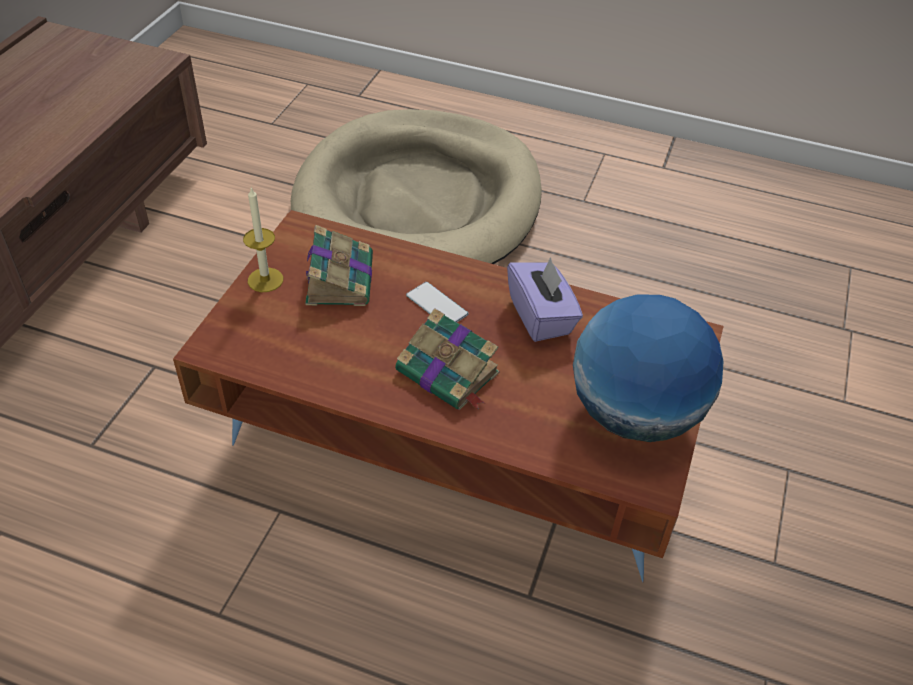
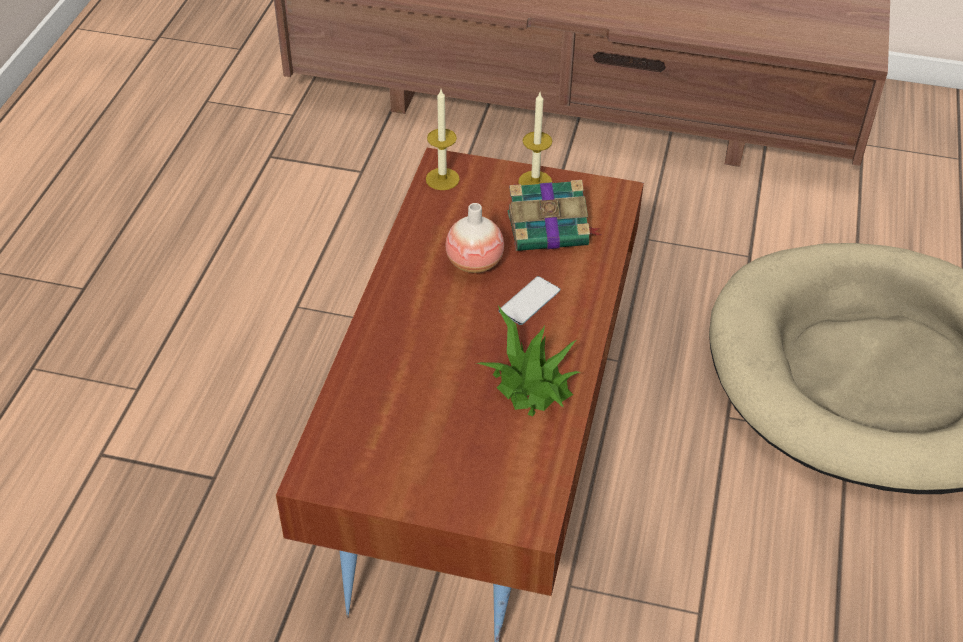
camera: 85 degrees right, 0 degrees up
book [395,308,499,410] -> none
purple tissue box [507,257,583,342] -> potted plant [476,305,581,416]
globe [573,294,723,442] -> none
none -> candle [426,90,460,190]
none -> vase [445,203,504,273]

